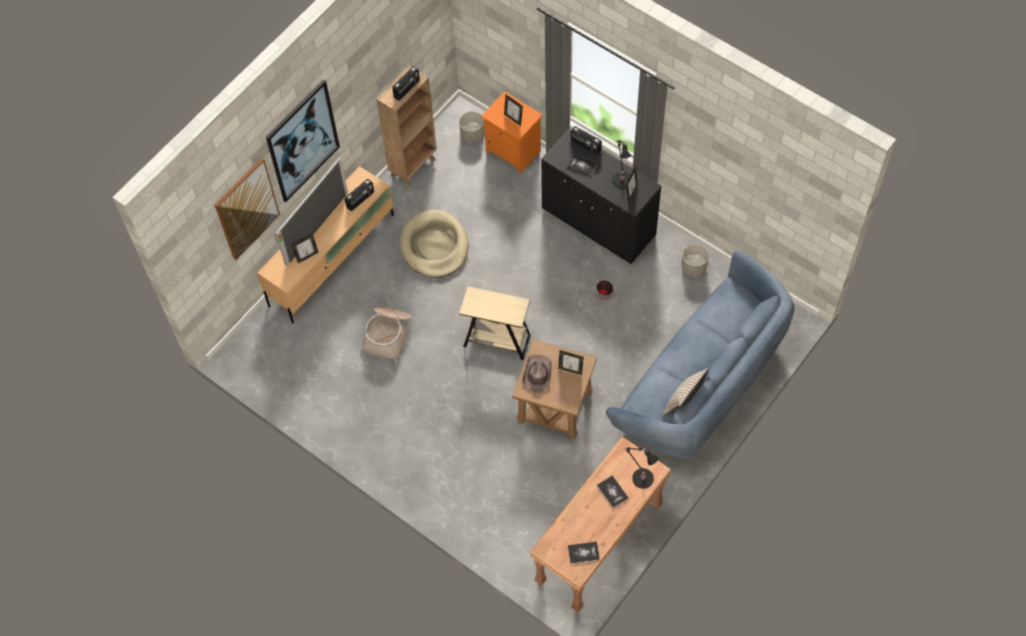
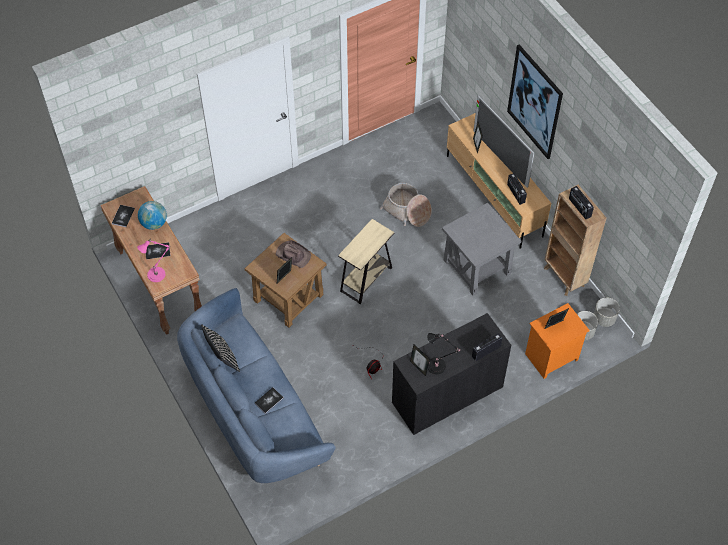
camera: 110 degrees right, 5 degrees down
picture [215,158,280,260] -> none
beige dog bed [400,210,468,278] -> grey side table [442,203,521,295]
book [567,154,597,176] -> book moved to [254,387,284,414]
black table lamp [624,447,659,489] -> pink table lamp [137,240,170,282]
beige pillow [662,368,709,417] -> black pillow [201,324,240,372]
grey planter [681,244,709,276] -> grey planter moved to [594,297,620,327]
none -> globe [138,201,167,230]

